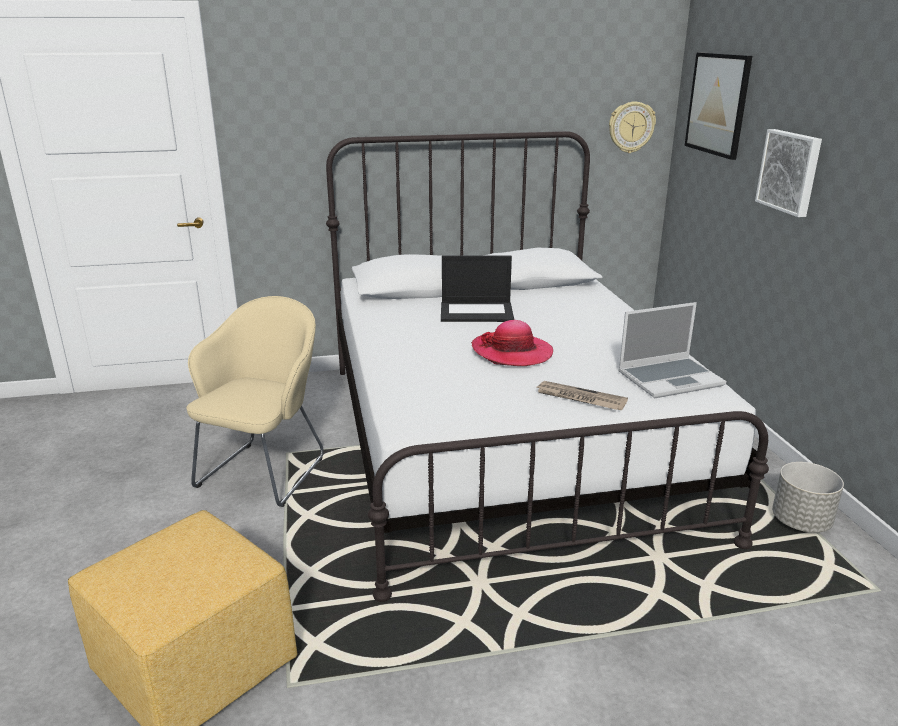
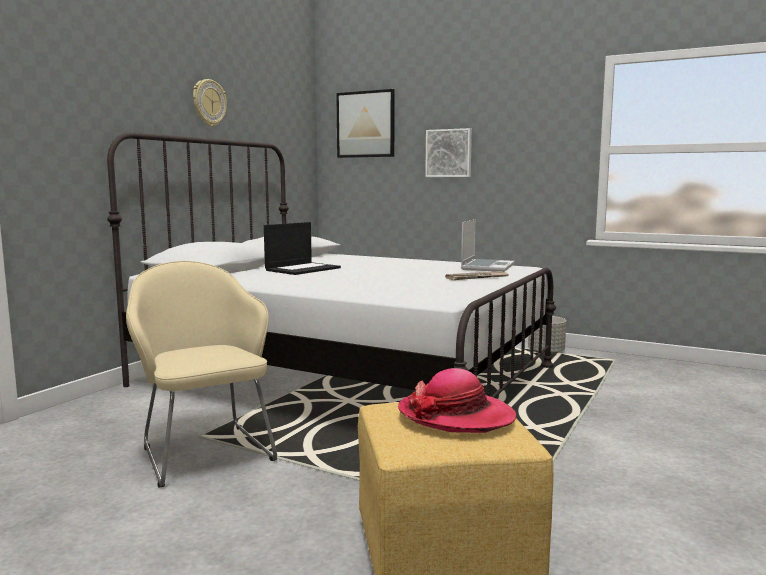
camera: 50 degrees left, 15 degrees down
hat [471,320,553,366] -> hat moved to [398,368,516,433]
wall clock [609,101,656,153] -> wall clock moved to [193,79,227,127]

